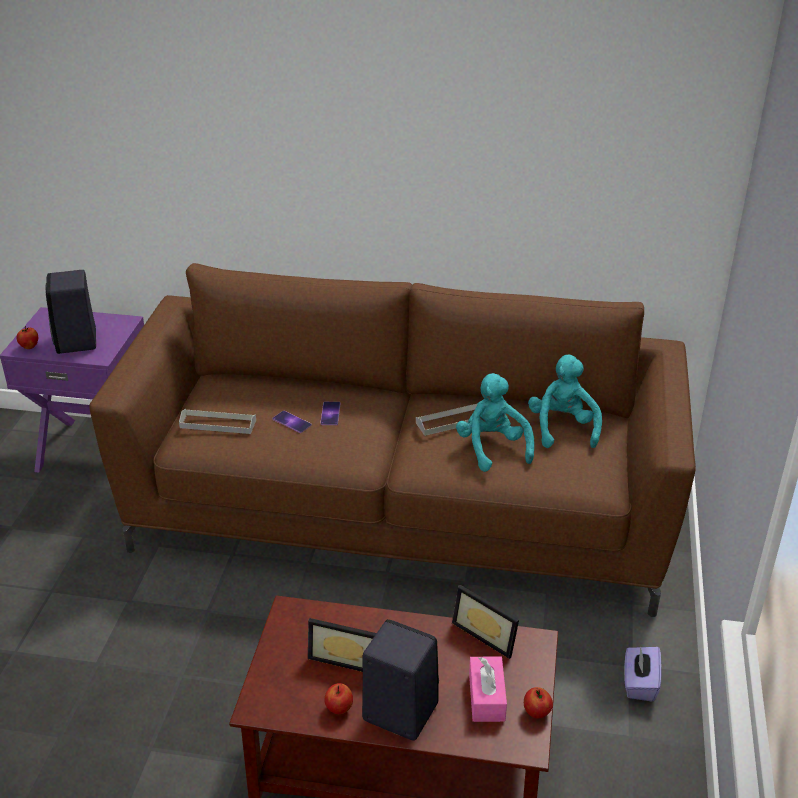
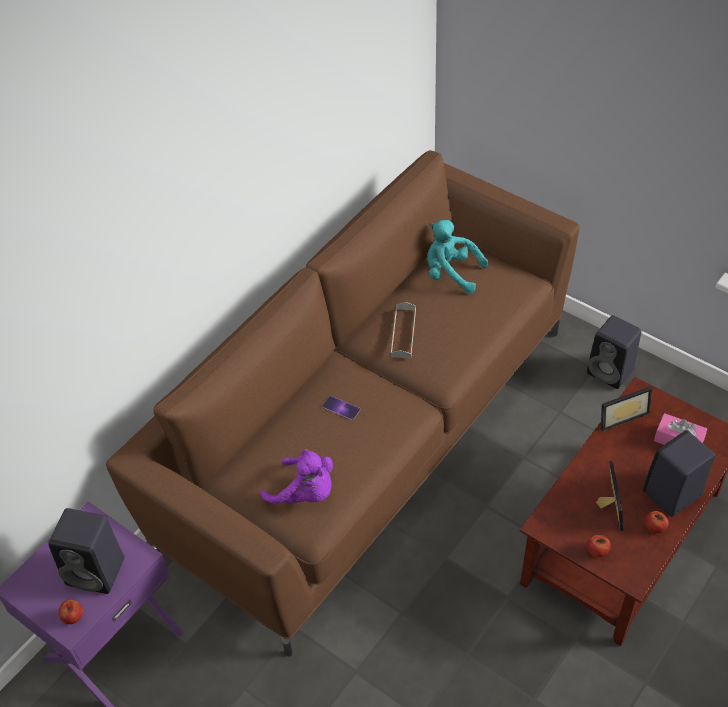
camera: 60 degrees left, 15 degrees up
grey tray [179,409,256,434] -> purple plush toy [261,449,333,504]
phone [272,411,312,433] -> none
picture frame [308,618,376,672] -> picture frame turned 45 degrees counterclockwise [596,461,624,531]
turquoise plush toy [456,373,534,472] -> none
apple [524,687,553,719] -> apple moved to [587,535,611,557]
purple tissue box [624,646,662,701] -> black speaker [587,315,642,389]

